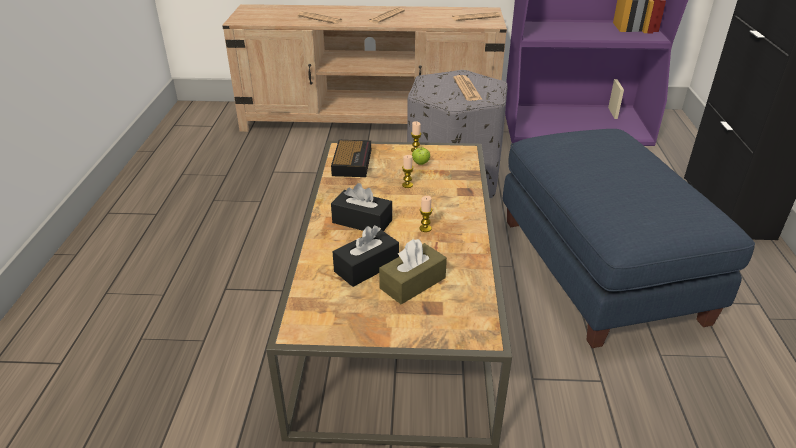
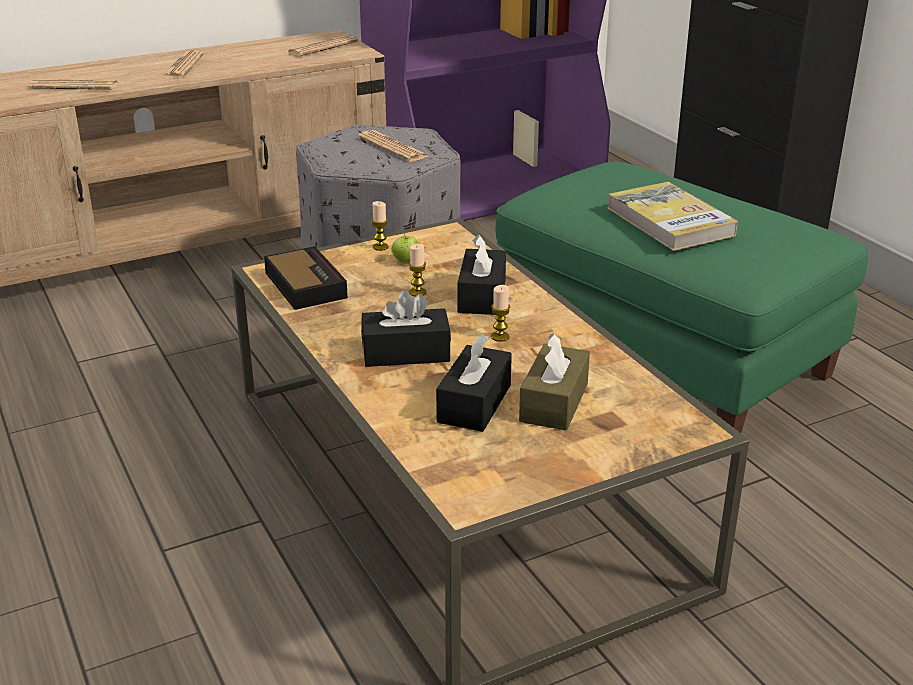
camera: 30 degrees left, 5 degrees down
blue ottoman [503,129,755,348] -> green ottoman [496,161,868,433]
none -> black tissue box [458,235,506,315]
none -> book [607,182,738,251]

